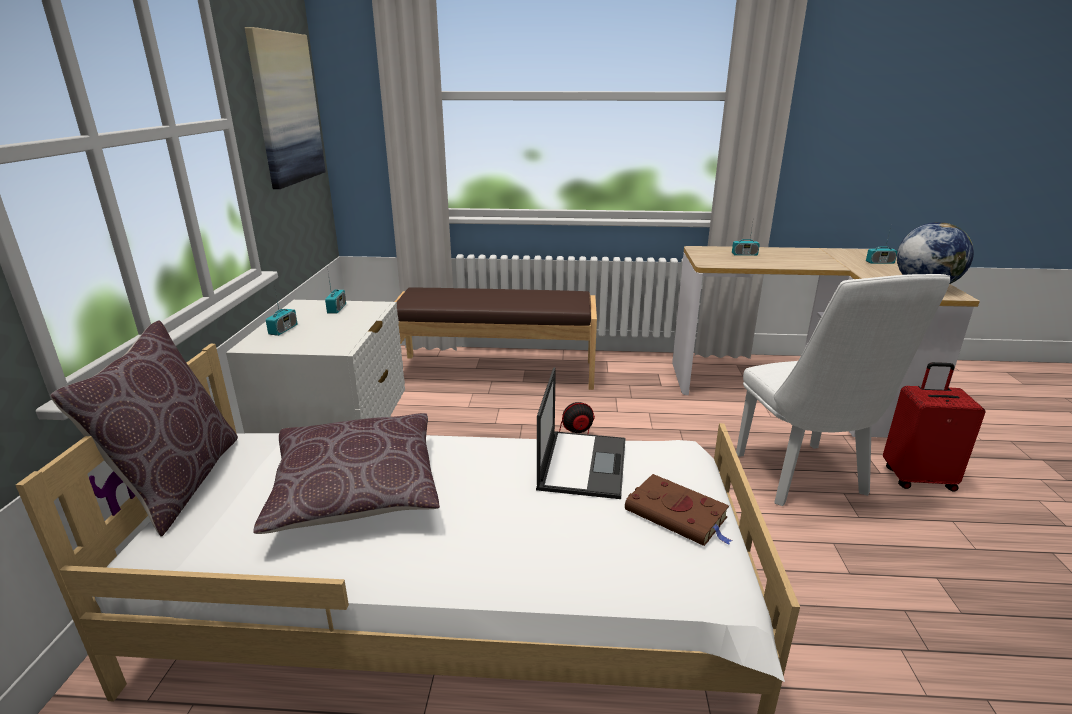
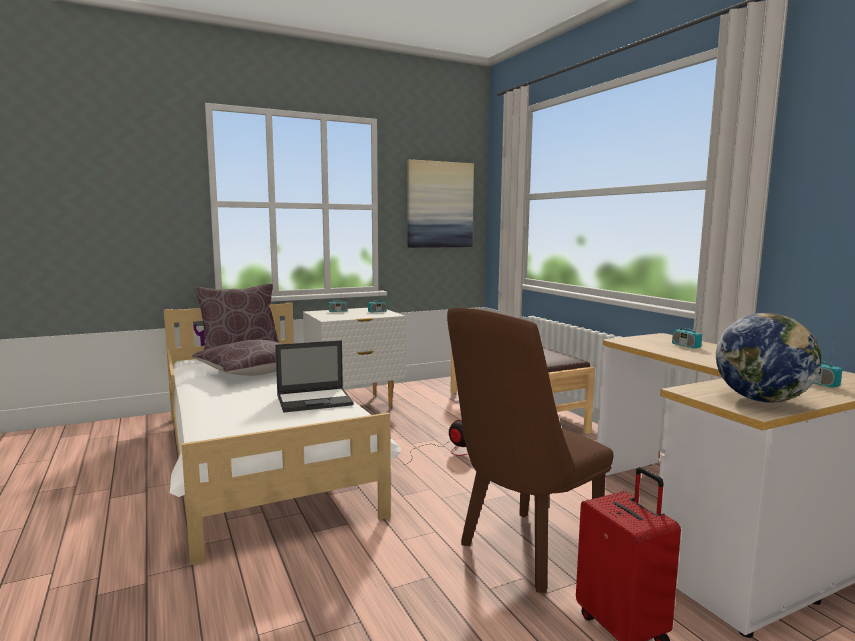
camera: 60 degrees right, 15 degrees down
brown book [625,474,732,546] -> none
white chair [736,274,950,506] -> brown chair [447,308,614,593]

